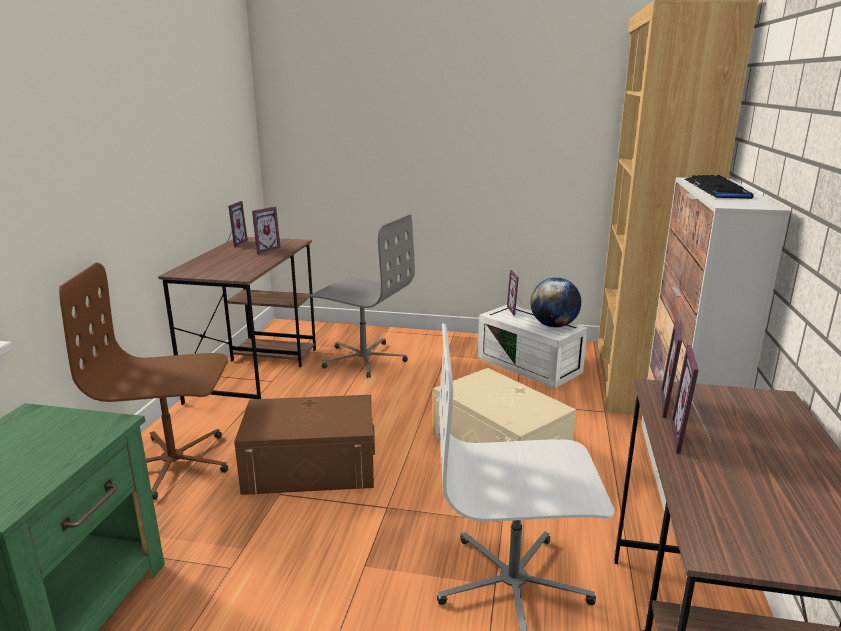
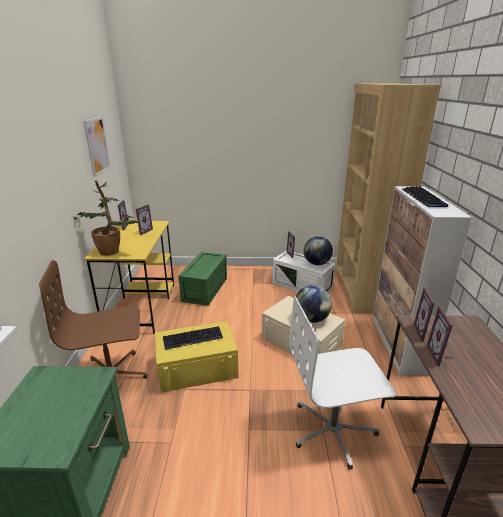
camera: 10 degrees left, 5 degrees up
brown desk [158,237,316,405] -> yellow desk [84,221,174,334]
brown storage box [234,395,375,495] -> yellow storage box [155,321,238,393]
grey office chair [310,214,415,378] -> green storage box [178,252,227,306]
none -> potted plant [73,181,139,256]
none -> picture [84,117,111,177]
none -> keyboard [163,326,223,350]
none -> globe [296,285,332,323]

